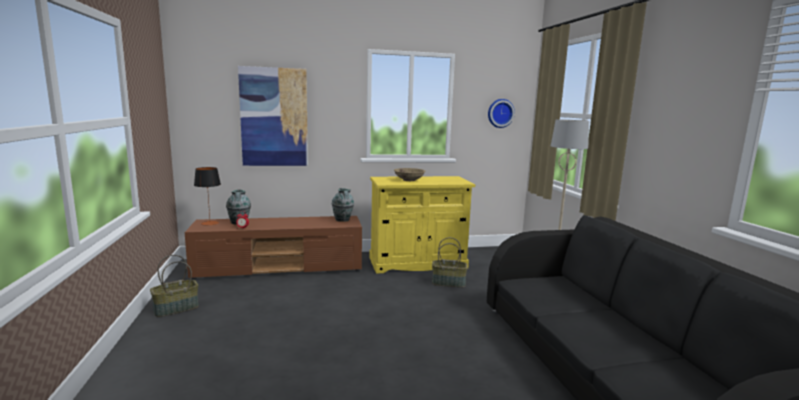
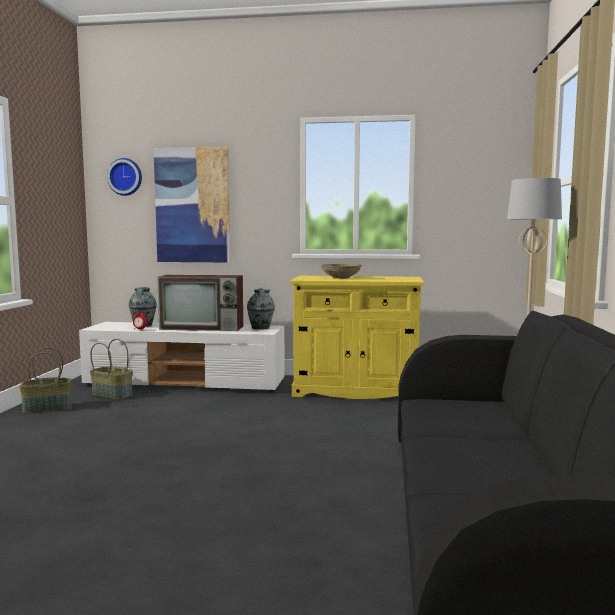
camera: 20 degrees right, 5 degrees down
brown tv stand [185,216,362,280] -> white tv stand [79,322,285,393]
table lamp [194,167,221,226] -> none
basket [432,237,468,287] -> basket moved to [90,339,133,399]
wall clock [488,99,515,128] -> wall clock moved to [107,158,142,196]
none -> television [157,275,243,331]

